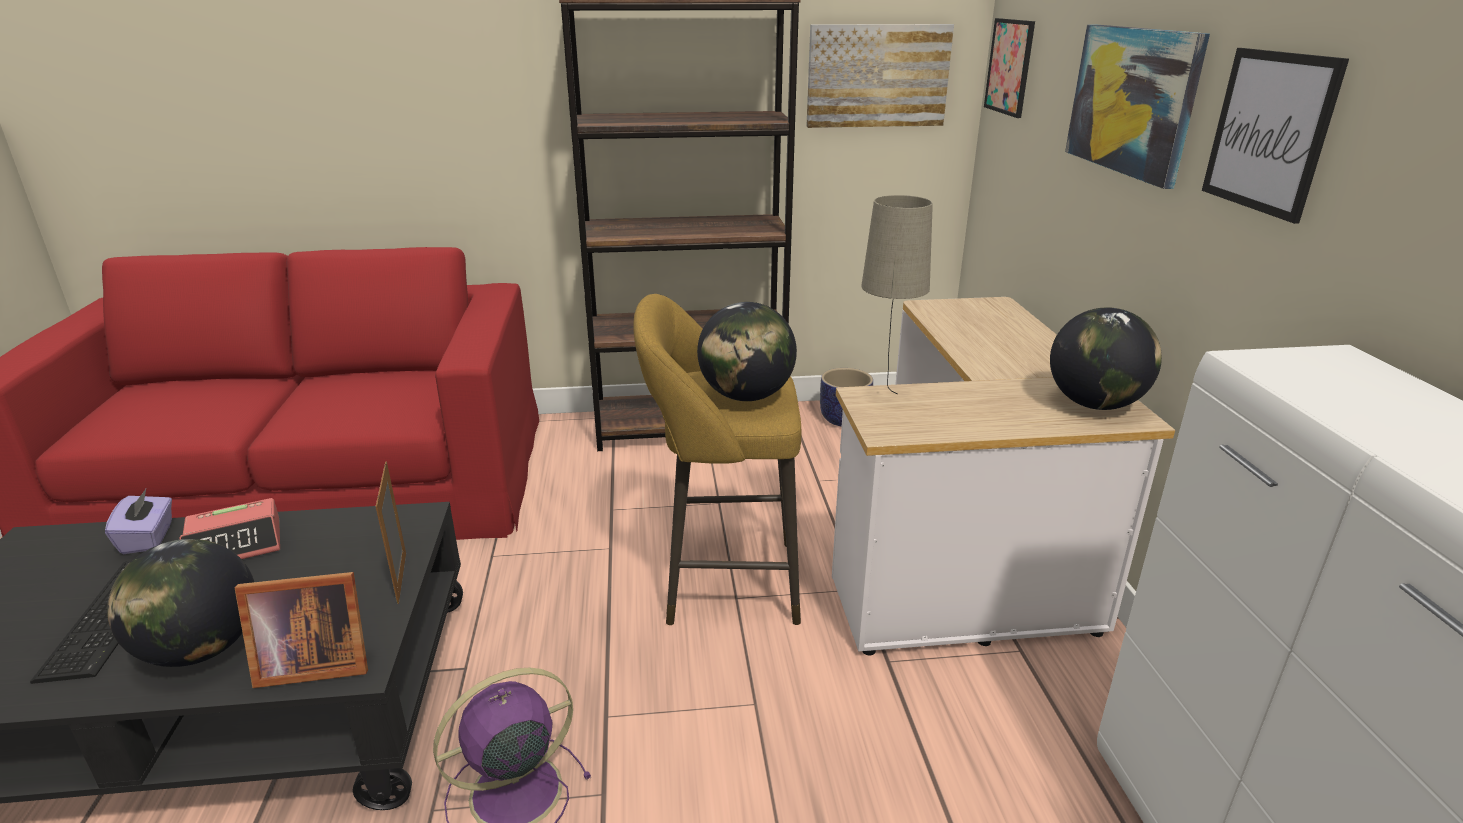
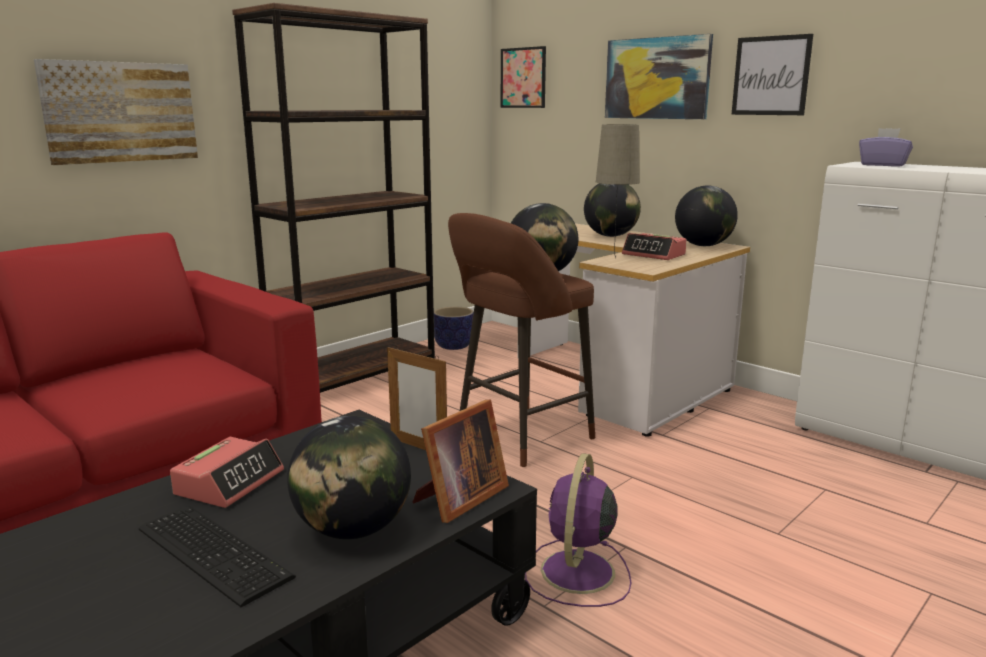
camera: 40 degrees left, 10 degrees down
purple tissue box [105,489,172,554] -> purple tissue box moved to [859,128,913,167]
yellow stool [633,294,801,625] -> brown stool [448,213,595,467]
picture [806,24,954,128] -> picture moved to [34,59,198,165]
none -> globe [584,183,641,237]
none -> alarm clock [622,233,687,260]

